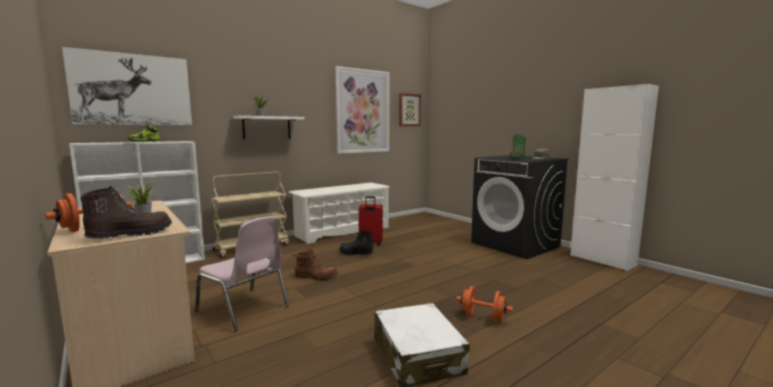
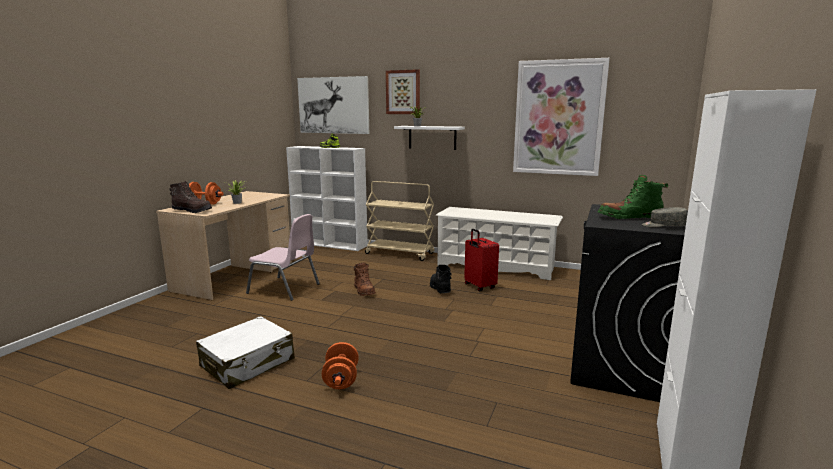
camera: 60 degrees right, 5 degrees up
pink chair [195,216,289,332] -> pink chair turned 75 degrees counterclockwise [246,214,320,301]
picture [399,93,421,126] -> picture moved to [386,69,420,114]

